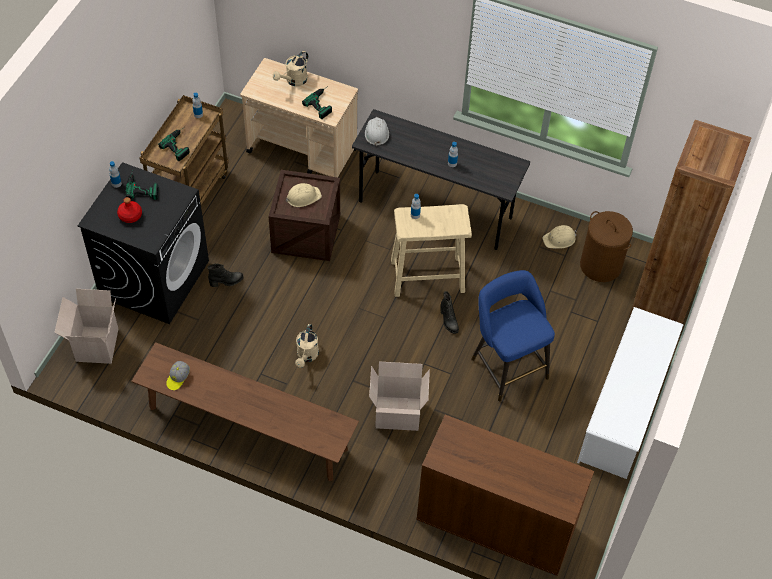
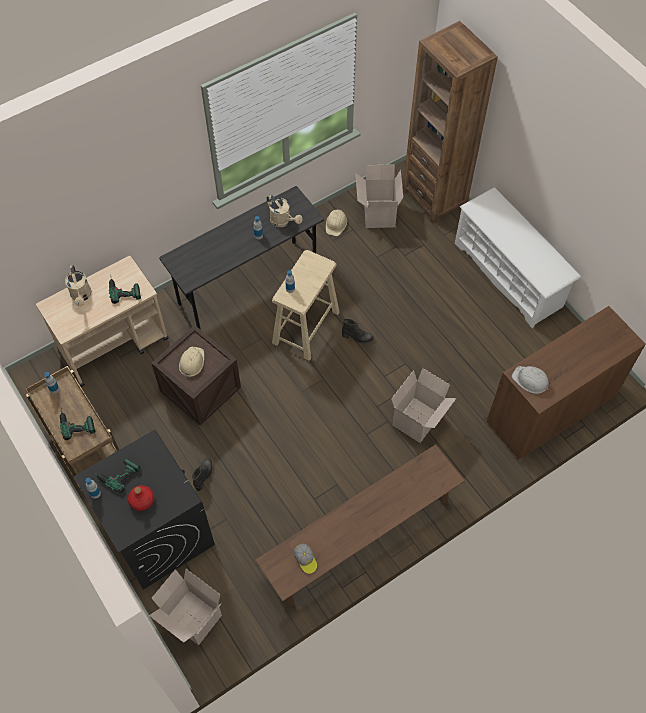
camera: 55 degrees left, 5 degrees up
beige watering can [295,324,319,368] -> beige watering can moved to [267,195,303,227]
white hard hat [365,117,389,146] -> white hard hat moved to [512,366,551,394]
blue stool [471,270,555,402] -> none
brown laundry basket [580,211,633,282] -> cardboard box [356,164,403,228]

